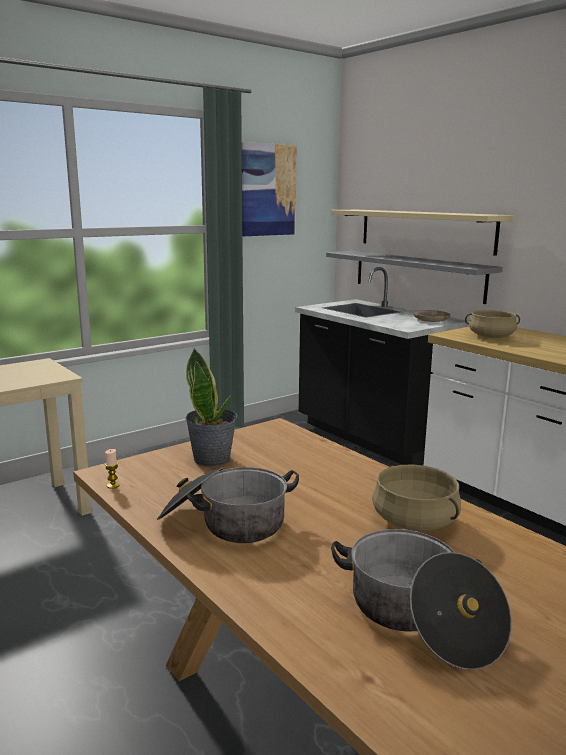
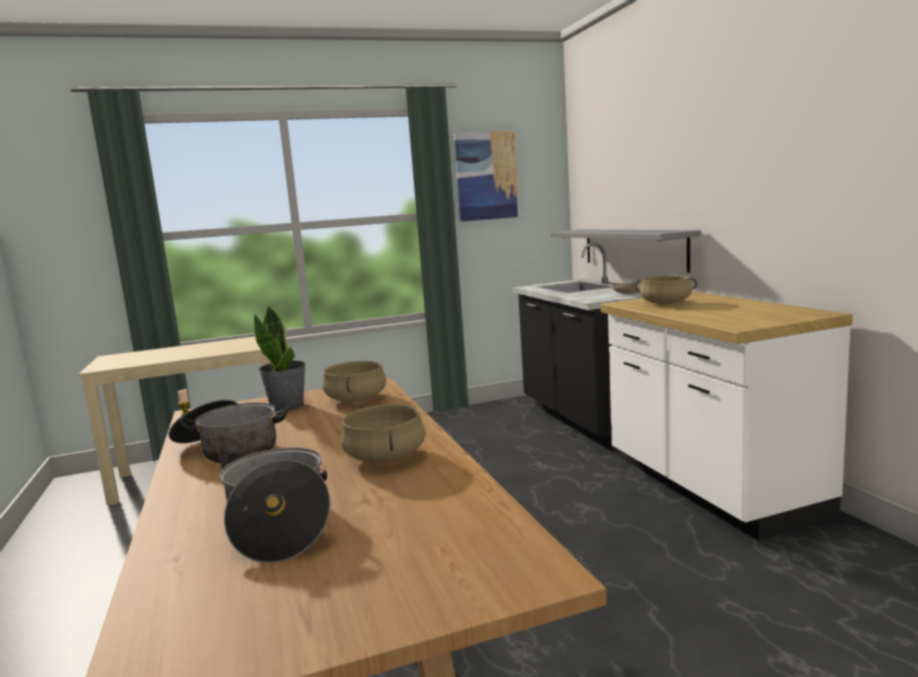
camera: 20 degrees right, 5 degrees down
beige shelf [331,210,514,256] -> none
none -> beige cooking pot [322,361,386,402]

